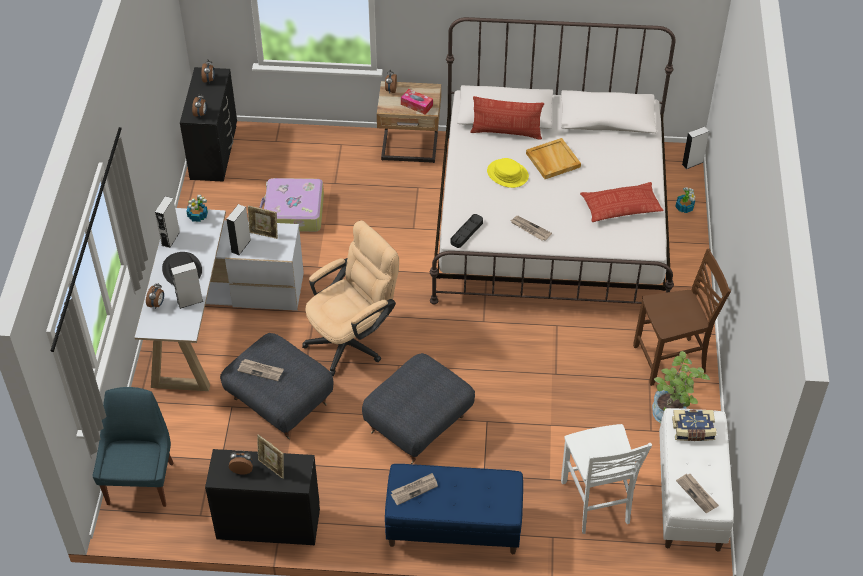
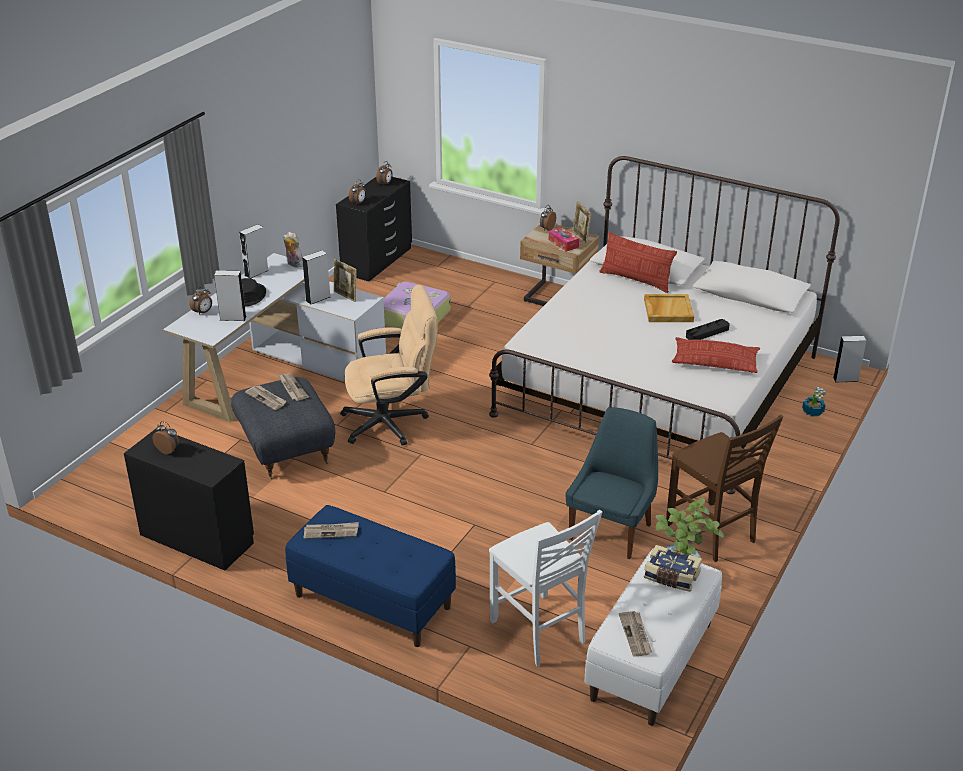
camera: 25 degrees right, 15 degrees down
blue chair [92,387,174,507] -> blue chair moved to [566,407,658,559]
potted plant [186,195,208,222] -> plush toy [283,232,303,268]
picture frame [257,434,284,479] -> picture frame moved to [573,201,591,244]
grey ottoman [362,353,475,464] -> none
black tray [451,214,483,248] -> black tray moved to [686,319,730,340]
yellow hat [487,158,529,188] -> none
newspaper [511,216,552,241] -> newspaper moved to [278,373,309,401]
white chair [561,424,652,534] -> white chair turned 45 degrees counterclockwise [489,510,602,667]
brown chair [633,249,731,386] -> brown chair turned 45 degrees clockwise [666,414,783,562]

